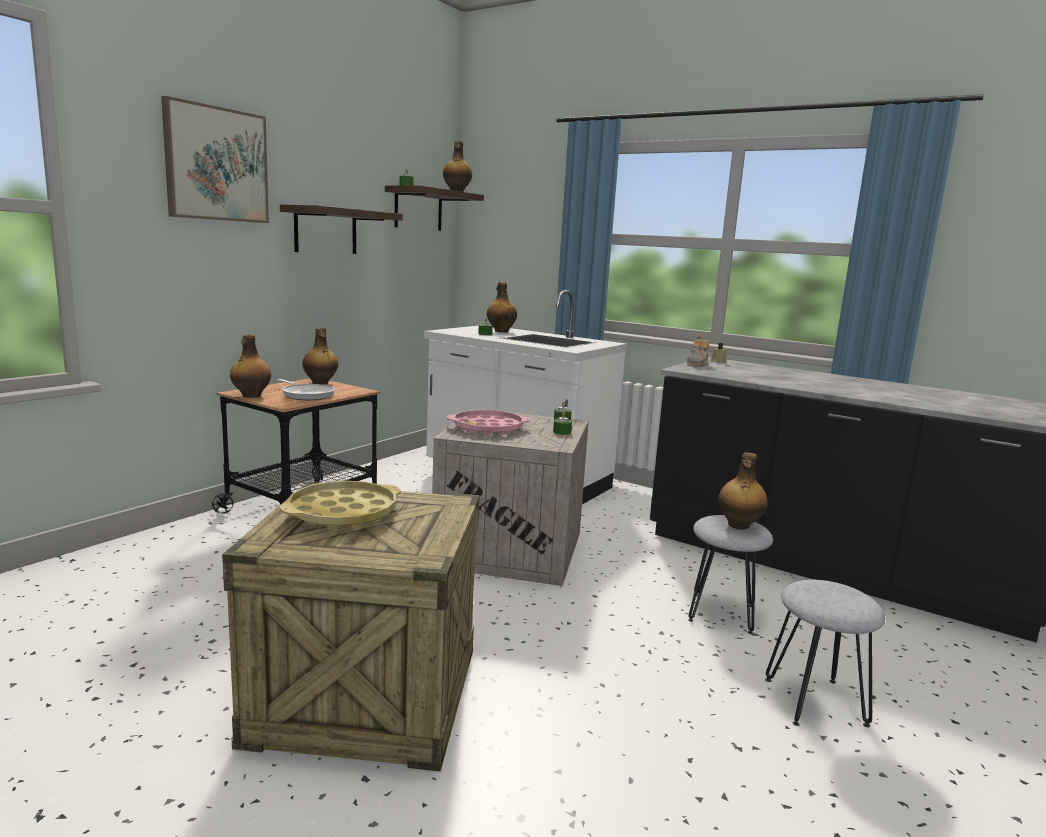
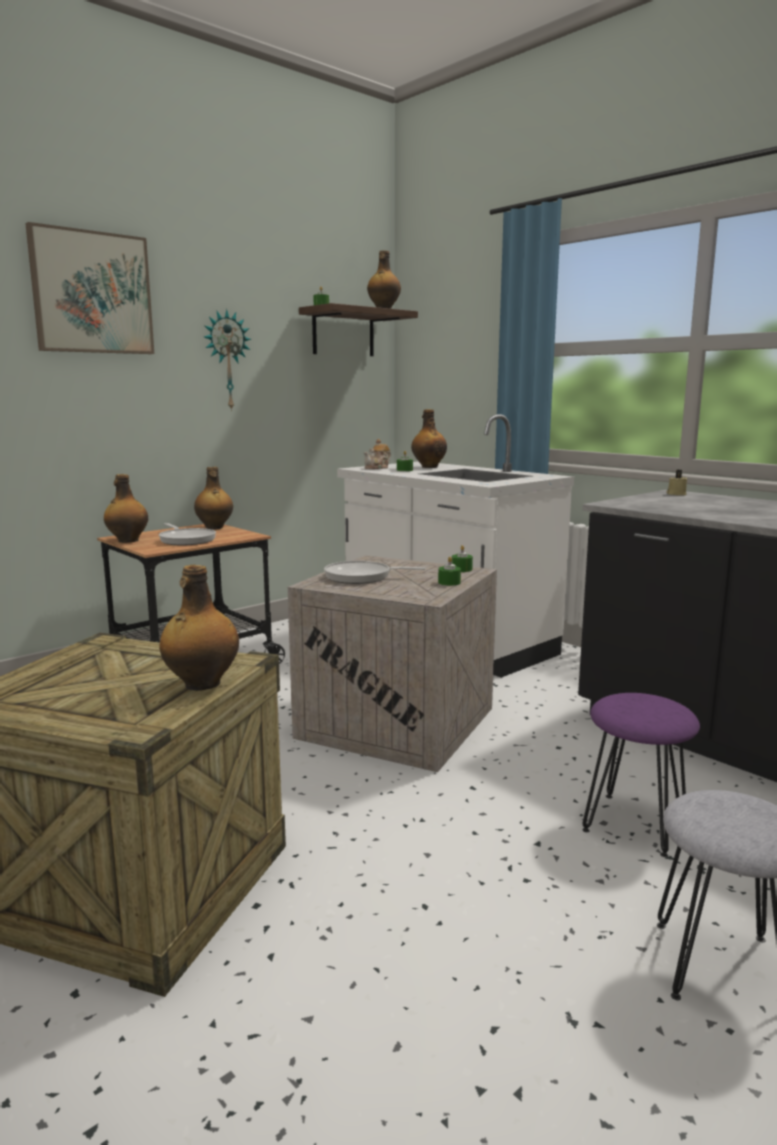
camera: 15 degrees right, 0 degrees up
shelf [280,204,403,254] -> wall clock [204,309,251,411]
yellow tray [280,481,401,529] -> none
pink tray [447,410,530,435] -> frying pan [324,561,426,584]
teapot [687,334,709,367] -> teapot moved to [363,439,391,469]
grey stool [688,515,773,634] -> purple stool [582,693,700,857]
bottle [718,452,768,530] -> bottle moved to [159,565,239,691]

